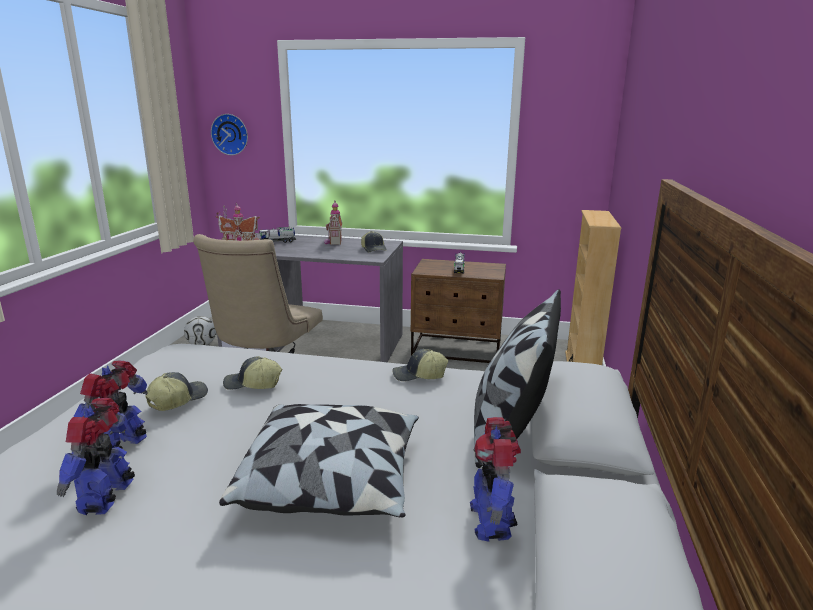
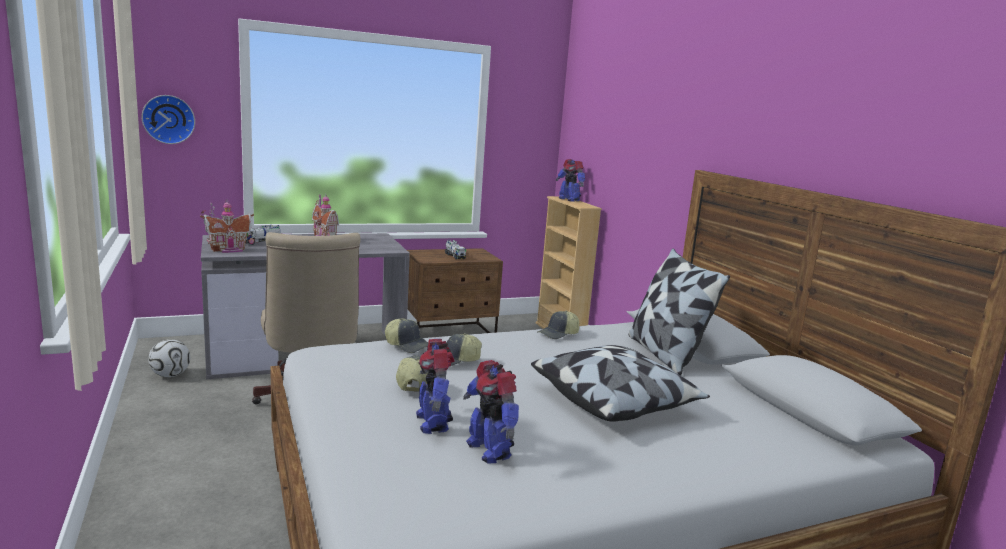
camera: 35 degrees left, 5 degrees down
cap [361,231,387,252] -> cap moved to [385,318,428,353]
toy robot [470,417,521,542] -> toy robot moved to [556,159,585,202]

